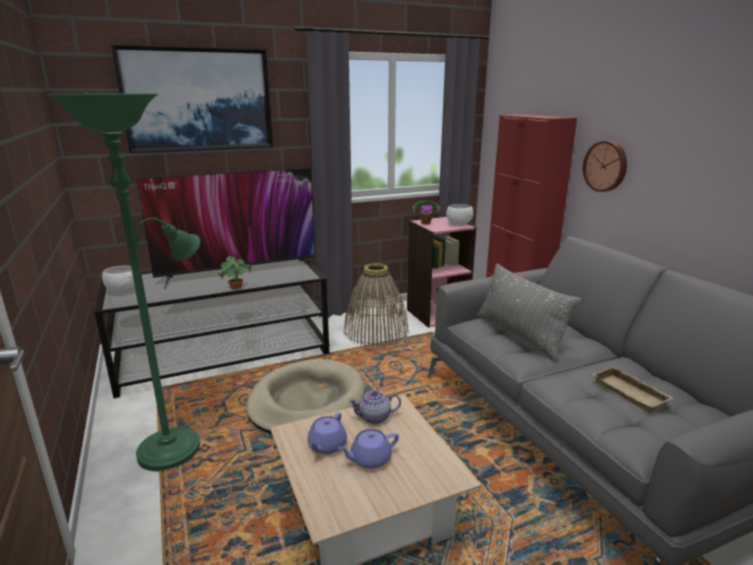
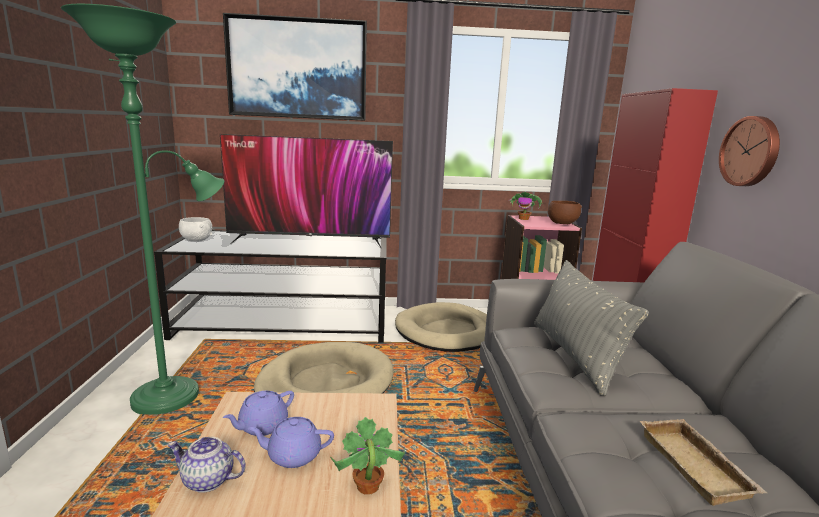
camera: 20 degrees right, 5 degrees down
potted plant [217,256,252,290] -> potted plant moved to [330,417,405,495]
basket [344,263,408,347] -> beige dog bed [395,302,487,352]
teapot [348,390,401,424] -> teapot moved to [167,437,246,493]
white bowl [446,204,473,225] -> brown bowl [548,201,582,224]

